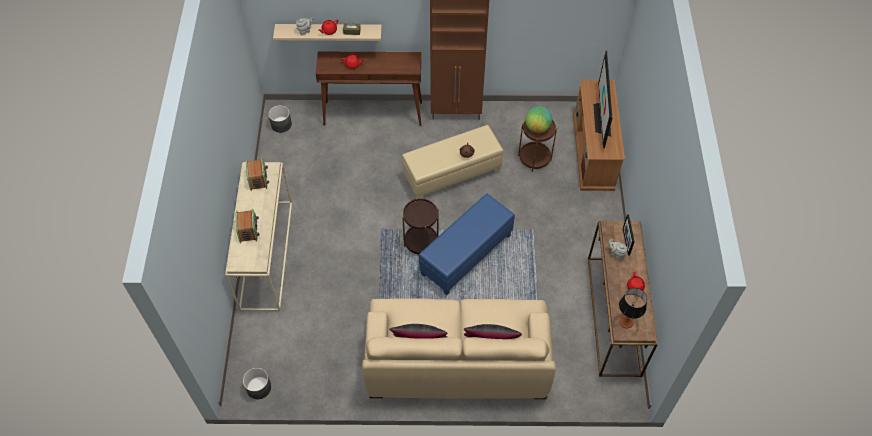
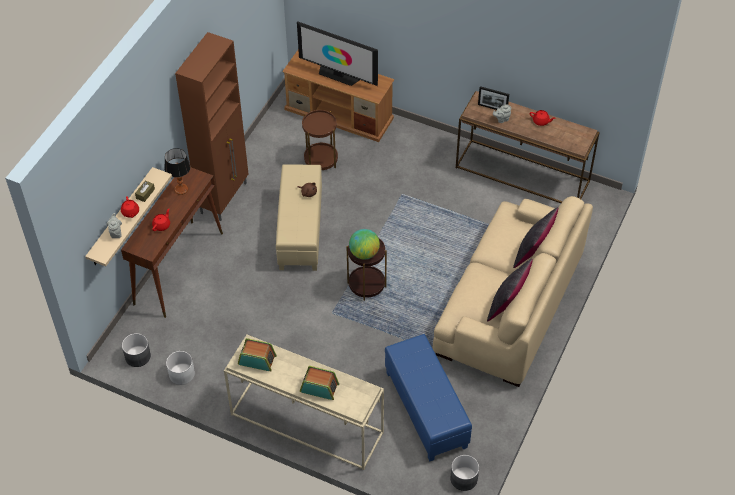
camera: 65 degrees left, 5 degrees down
blue ottoman [419,193,515,295] -> blue ottoman moved to [385,334,472,461]
globe [525,106,552,133] -> globe moved to [349,229,380,260]
table lamp [619,288,647,328] -> table lamp moved to [164,148,191,195]
none -> white planter [166,351,195,385]

